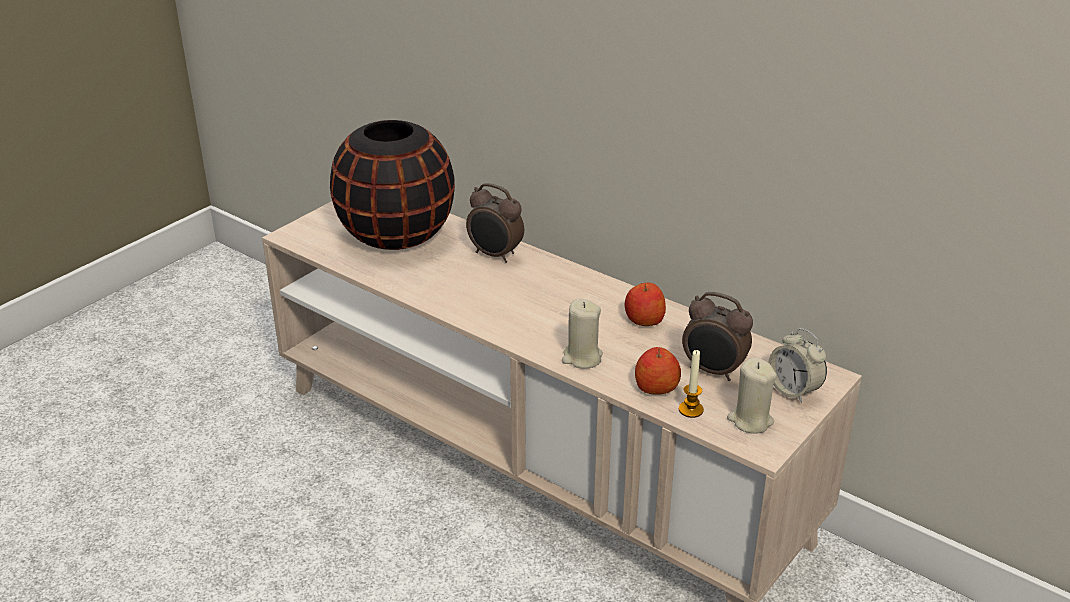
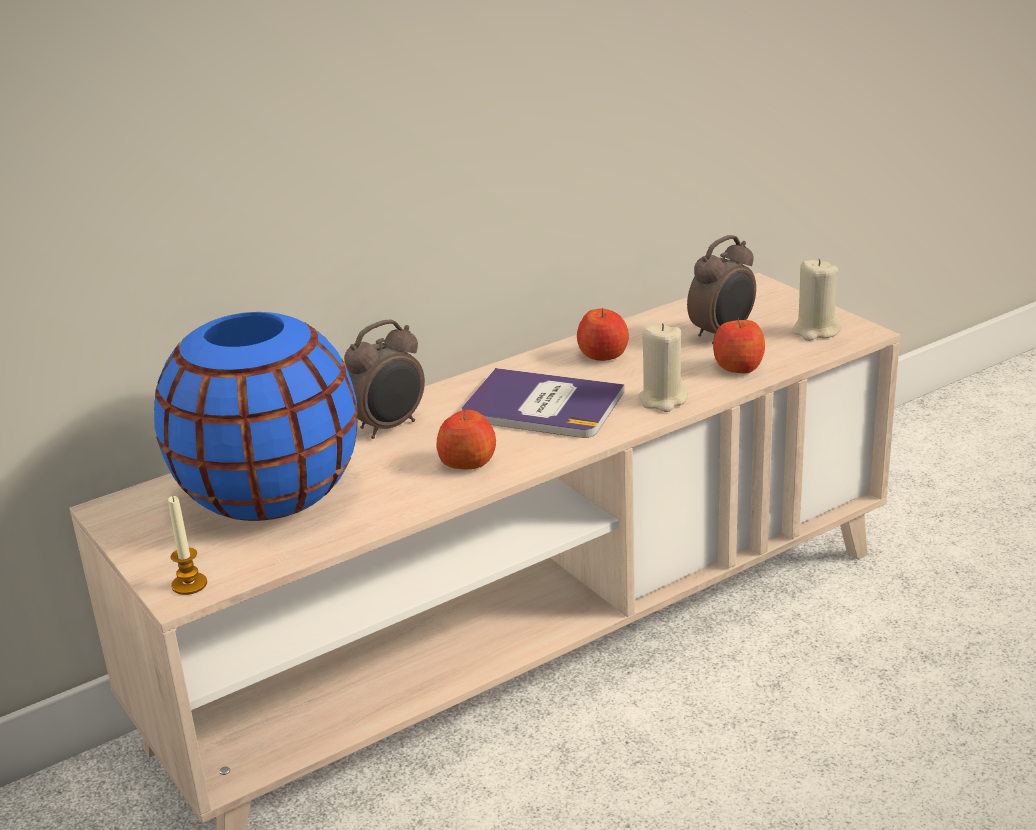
camera: 70 degrees left, 5 degrees down
black vase [330,120,455,250] -> blue vase [154,312,358,521]
candle [679,350,704,418] -> candle moved to [168,495,207,595]
alarm clock [768,328,827,403] -> none
none -> apple [437,409,496,469]
none -> book [462,368,624,438]

